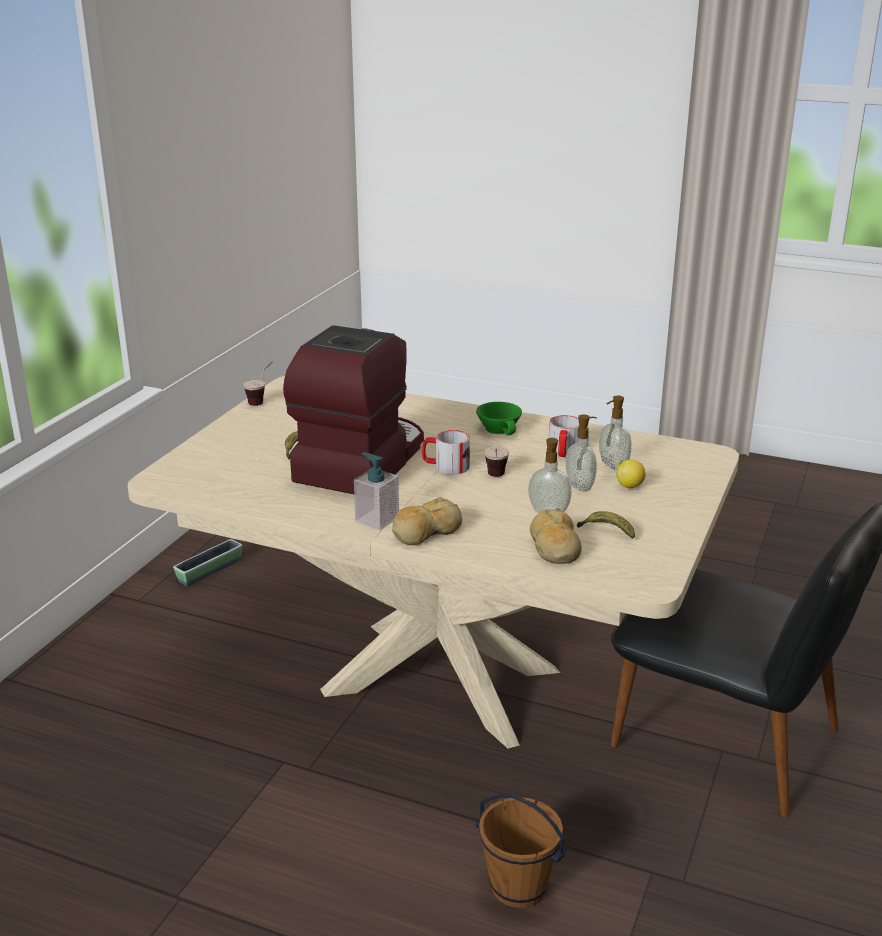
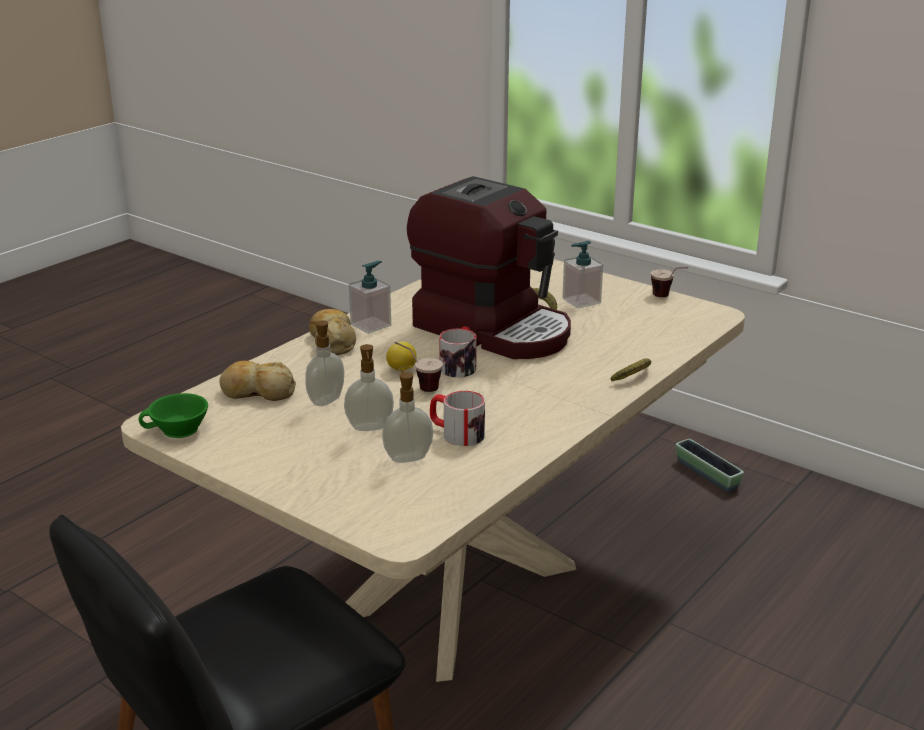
camera: 105 degrees right, 0 degrees up
brown bucket [475,793,567,908] -> none
green cup [476,402,522,436] -> green cup moved to [139,393,208,438]
banana [577,511,635,539] -> banana moved to [610,358,651,381]
lemon [616,460,646,488] -> lemon moved to [386,342,417,371]
none -> soap dispenser [562,241,603,309]

